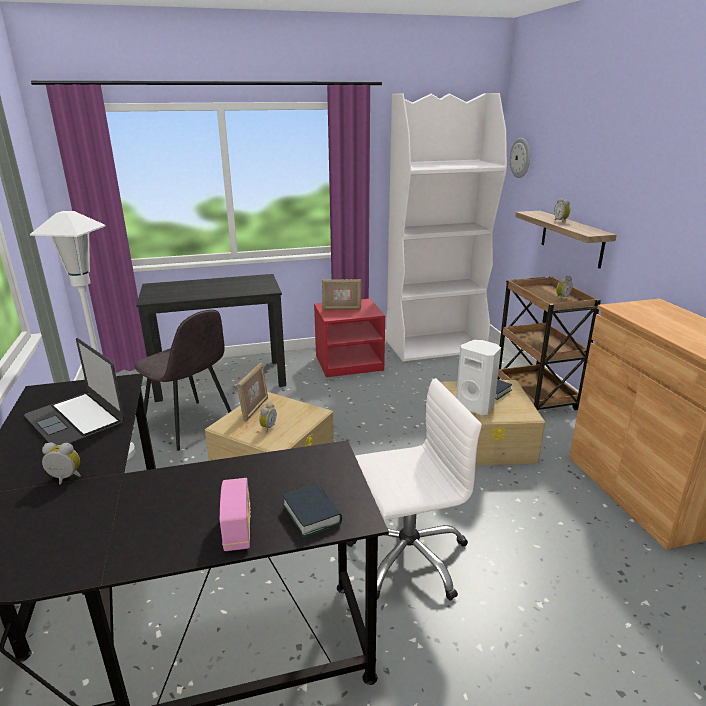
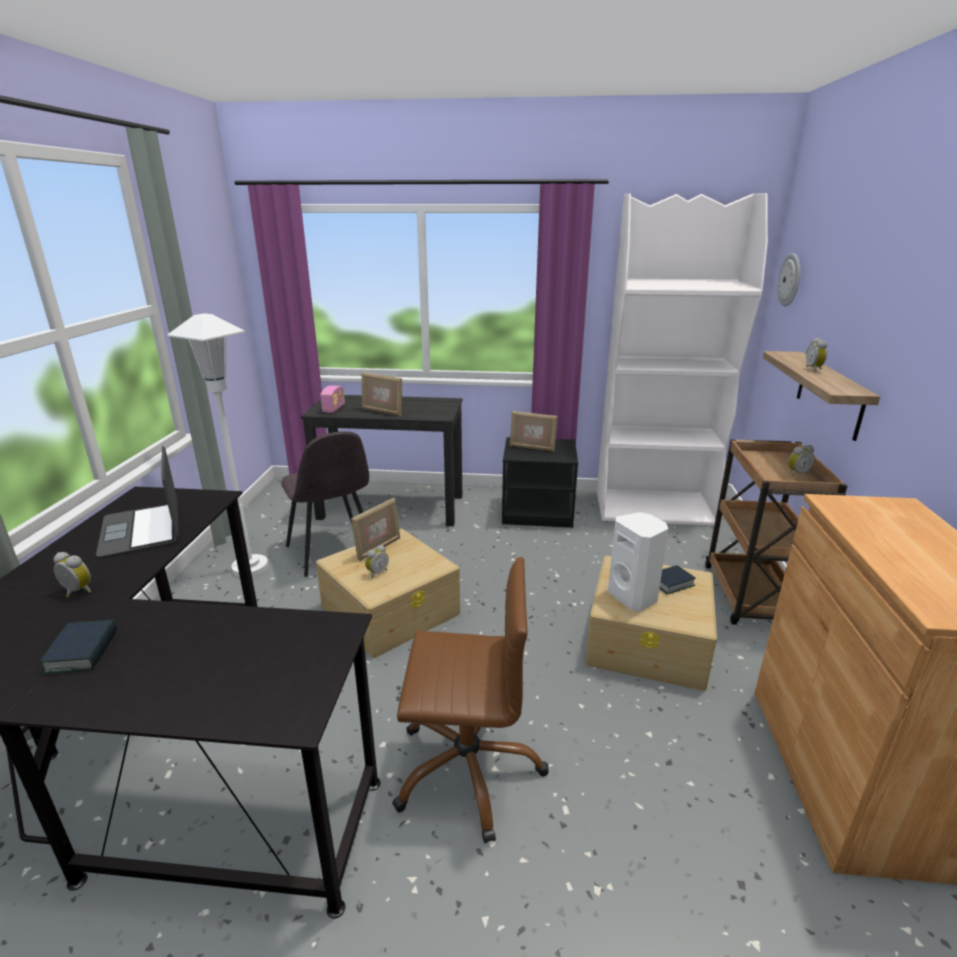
camera: 20 degrees right, 0 degrees up
radio [220,478,251,551] -> radio moved to [320,385,345,413]
book [282,483,342,538] -> book moved to [40,620,117,674]
red nightstand [314,299,386,378] -> black nightstand [502,437,578,528]
white office chair [346,378,482,601] -> brown office chair [392,557,549,843]
none -> picture frame [362,372,402,416]

